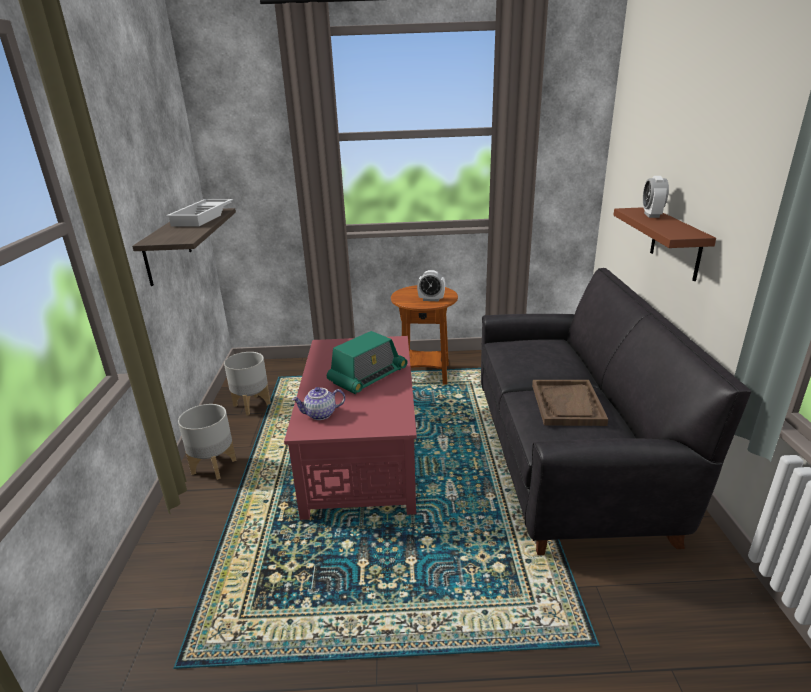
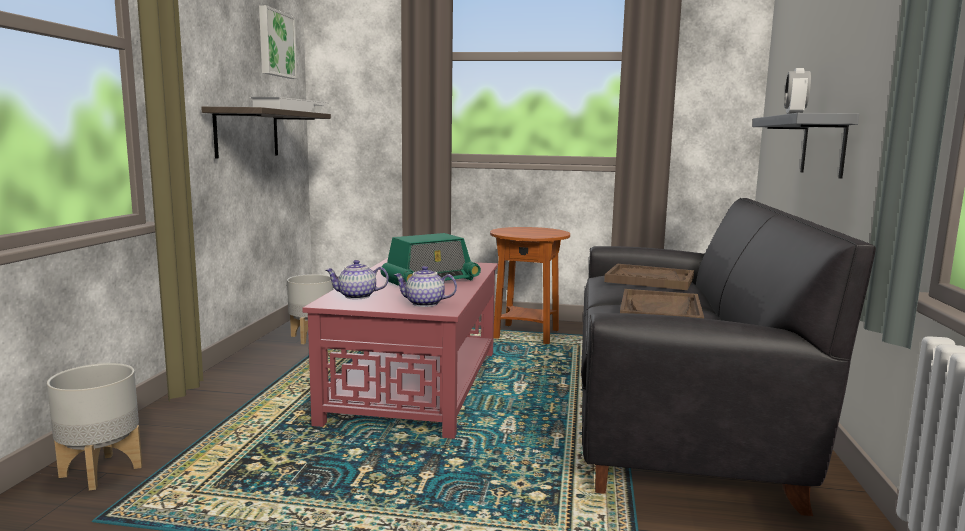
camera: 10 degrees right, 15 degrees down
grey planter [178,404,237,480] -> grey planter moved to [47,363,142,490]
alarm clock [417,270,445,301] -> none
brown shelf [613,207,716,281] -> grey shelf [753,113,859,178]
none -> picture [259,5,297,79]
none -> teapot [394,266,457,307]
none -> brown tray [604,264,694,290]

